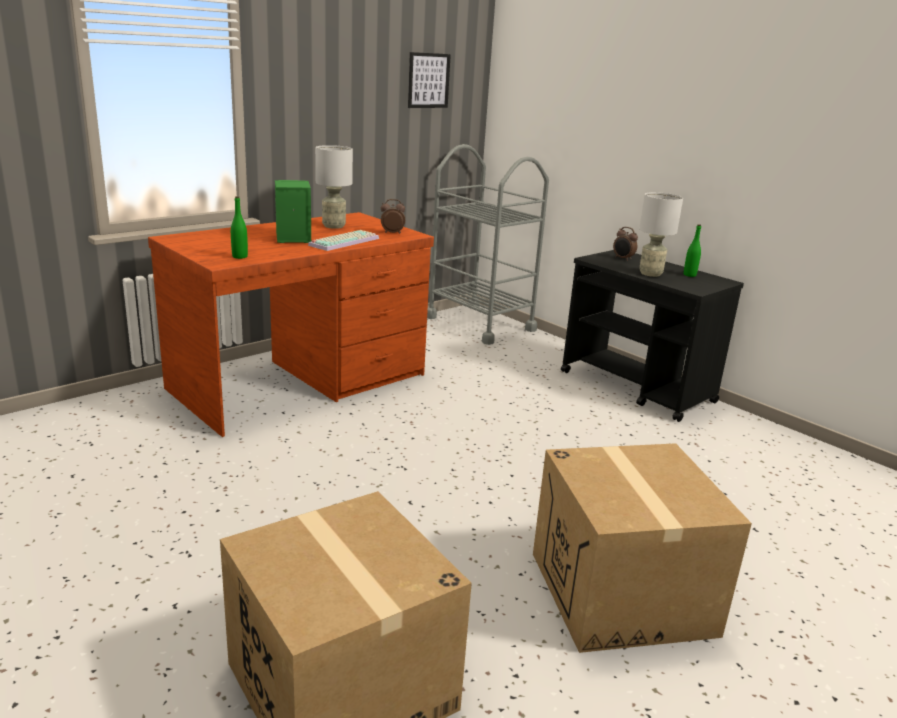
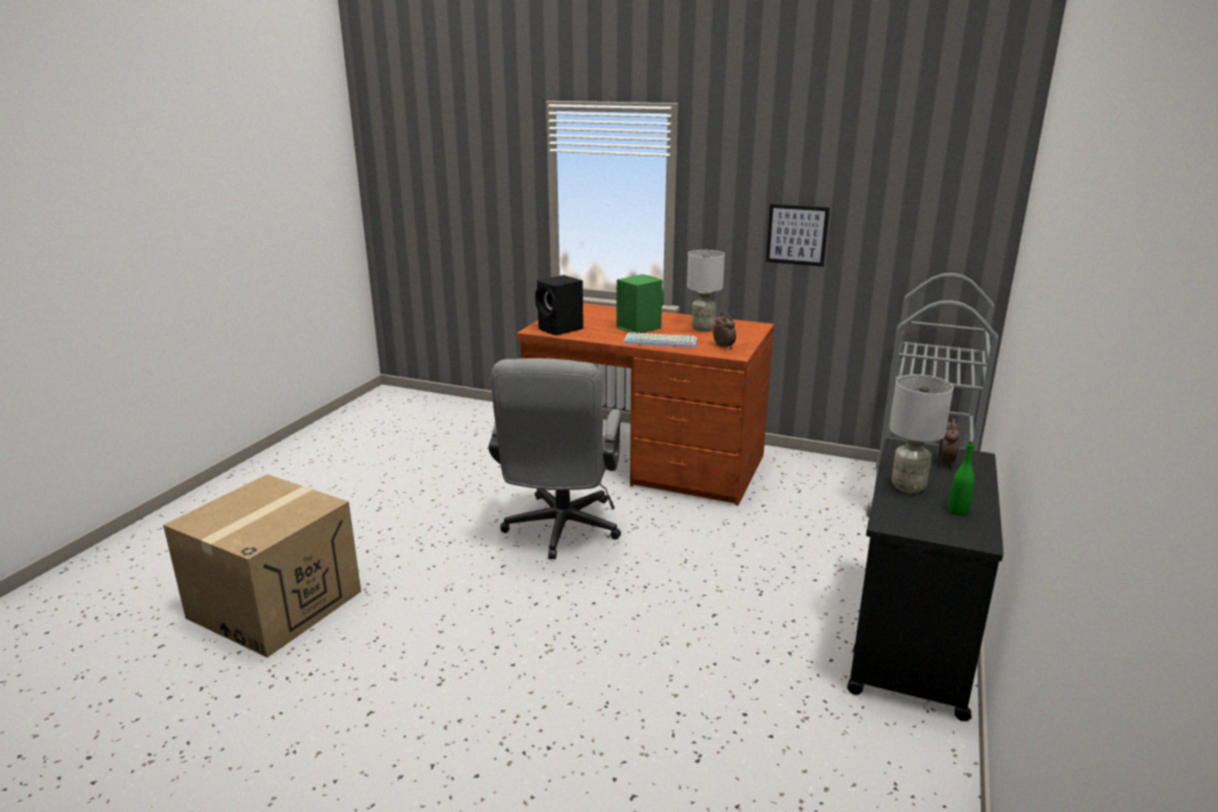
camera: 65 degrees right, 0 degrees up
green bottle [231,196,248,259] -> black speaker [535,275,583,336]
picture [408,52,451,108] -> picture moved to [766,204,830,267]
cardboard box [533,443,752,653] -> none
none -> grey office chair [489,358,621,559]

